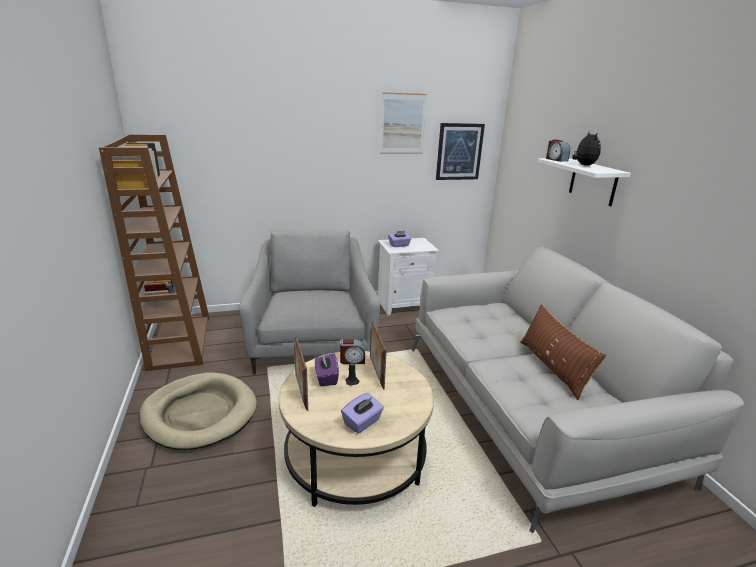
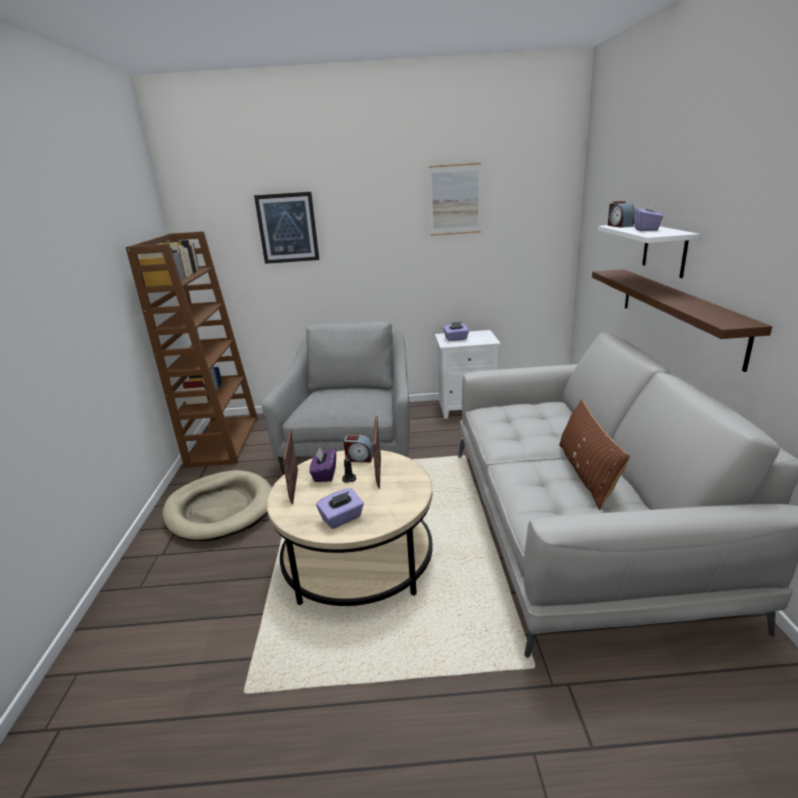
camera: 15 degrees right, 0 degrees up
picture [436,123,485,180] -> picture moved to [254,192,319,264]
plush toy [572,131,601,166] -> purple tissue box [634,201,663,231]
none -> brown shelf [592,269,772,372]

